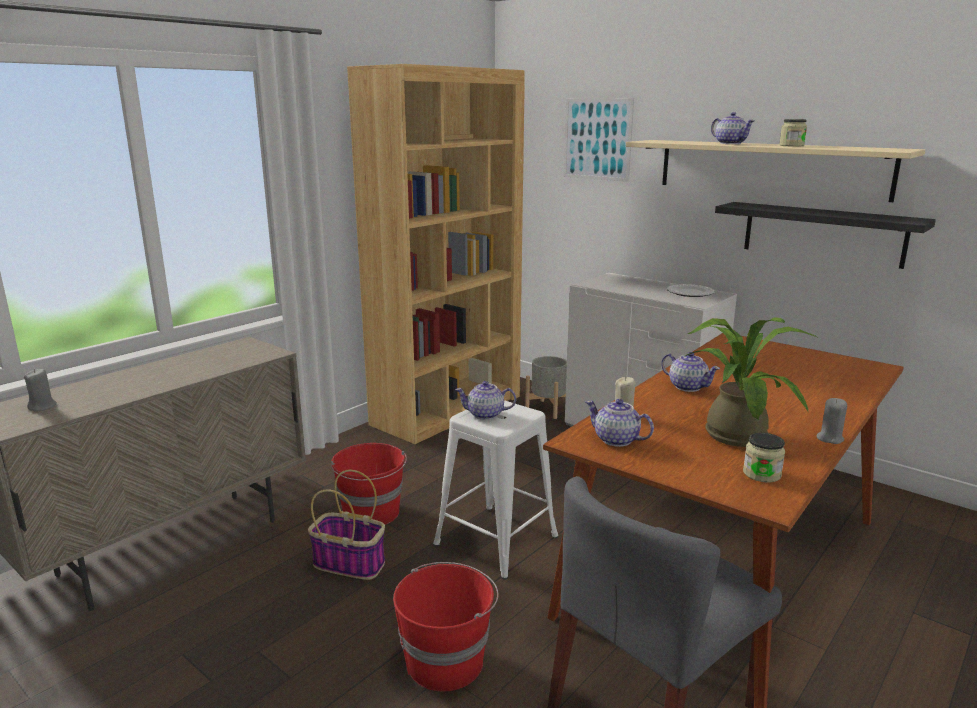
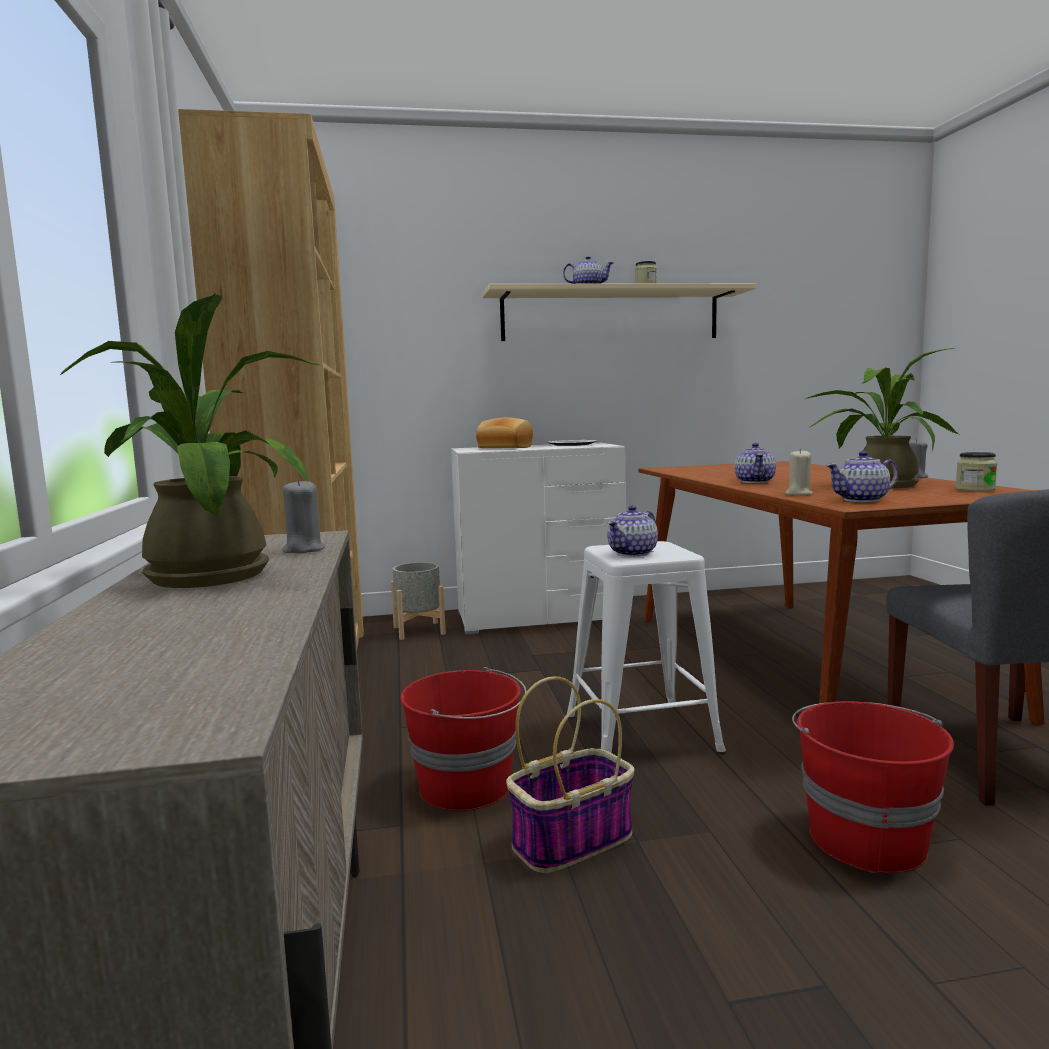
camera: 50 degrees left, 10 degrees down
grey candle [24,369,57,412] -> grey candle moved to [282,479,325,554]
picture [563,98,634,182] -> none
teapot [661,352,720,392] -> teapot turned 105 degrees clockwise [734,443,776,483]
black shelf [715,202,936,269] -> none
none -> potted plant [59,293,319,588]
none -> bread [476,417,533,448]

